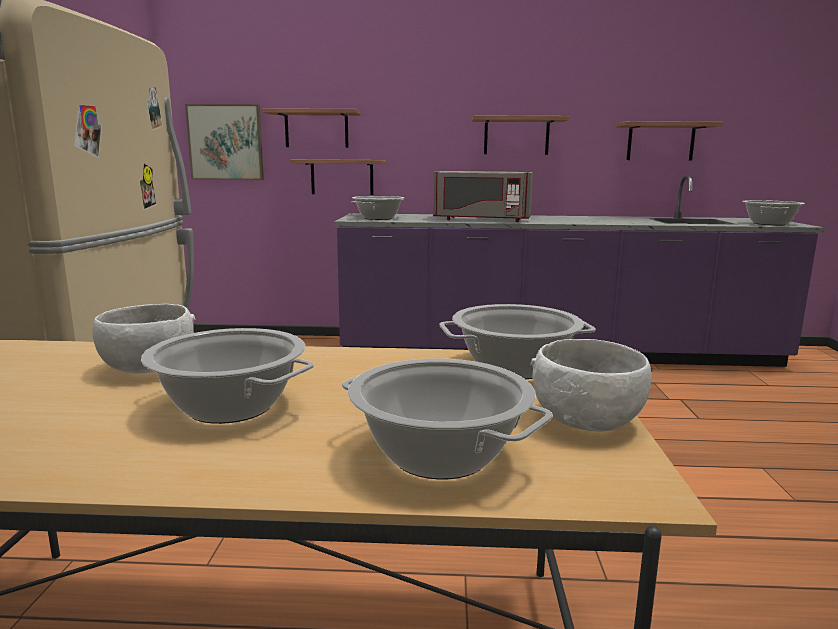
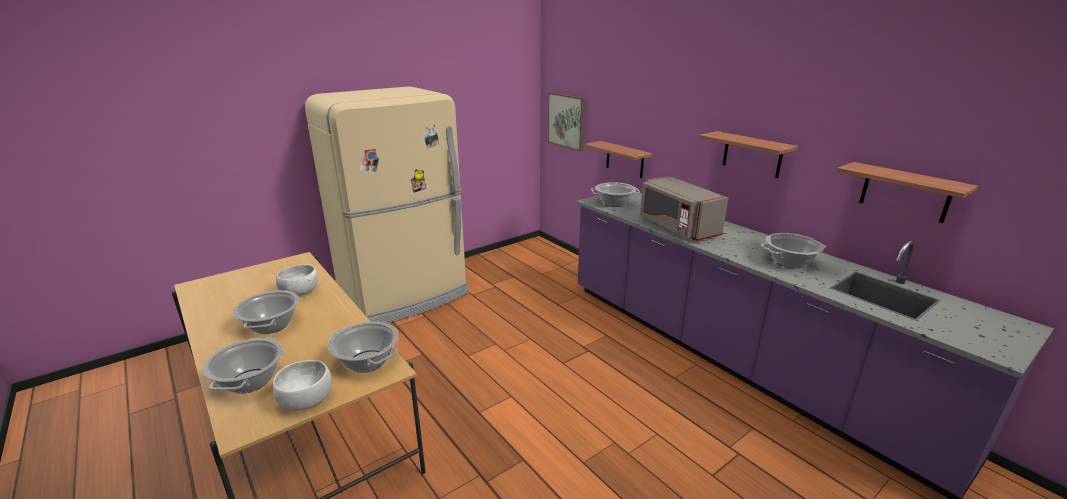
camera: 50 degrees right, 10 degrees up
shelf [262,108,361,148] -> none
cooking pot [742,200,805,226] -> cooking pot moved to [761,233,826,268]

